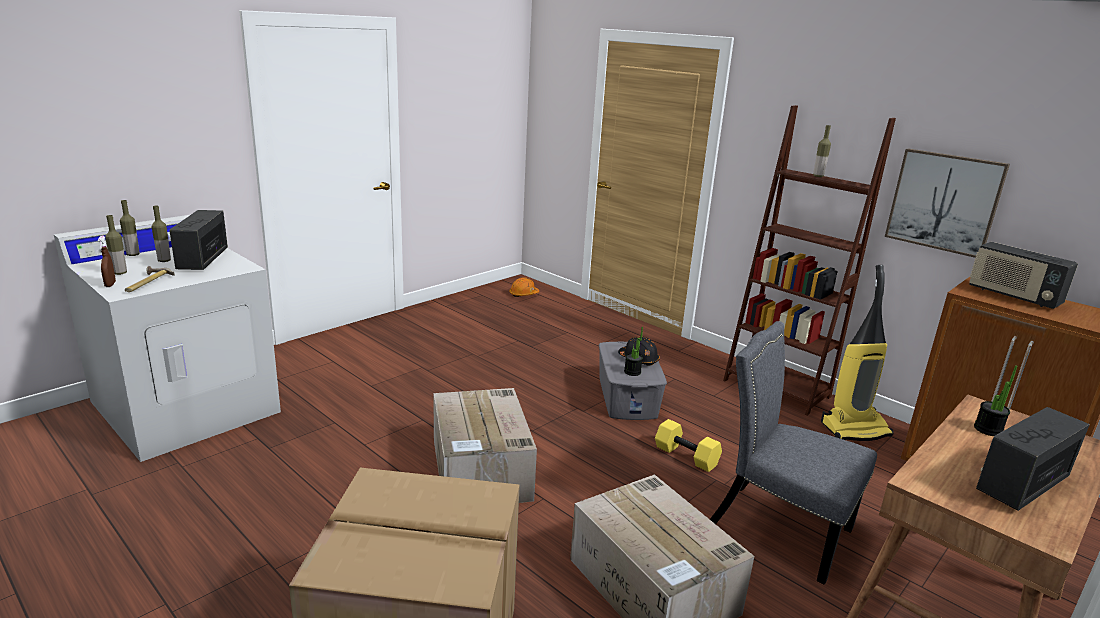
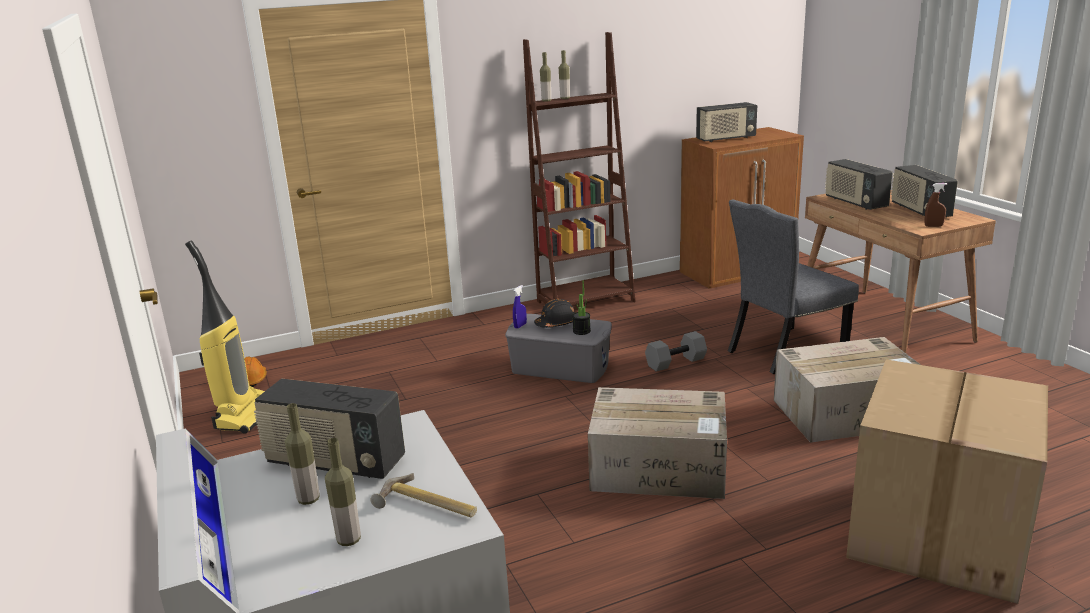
camera: 65 degrees left, 0 degrees up
brown spray bottle [98,235,116,287] -> brown spray bottle moved to [924,183,947,227]
bottle [120,200,140,256] -> bottle moved to [540,52,551,102]
yellow dumbbell [655,419,722,472] -> grey dumbbell [645,331,707,372]
vacuum cleaner [821,265,894,441] -> vacuum cleaner moved to [185,240,265,434]
picture [885,148,1010,258] -> none
potted plant [974,365,1017,436] -> radio [825,159,893,210]
none -> blue spray bottle [513,285,527,329]

